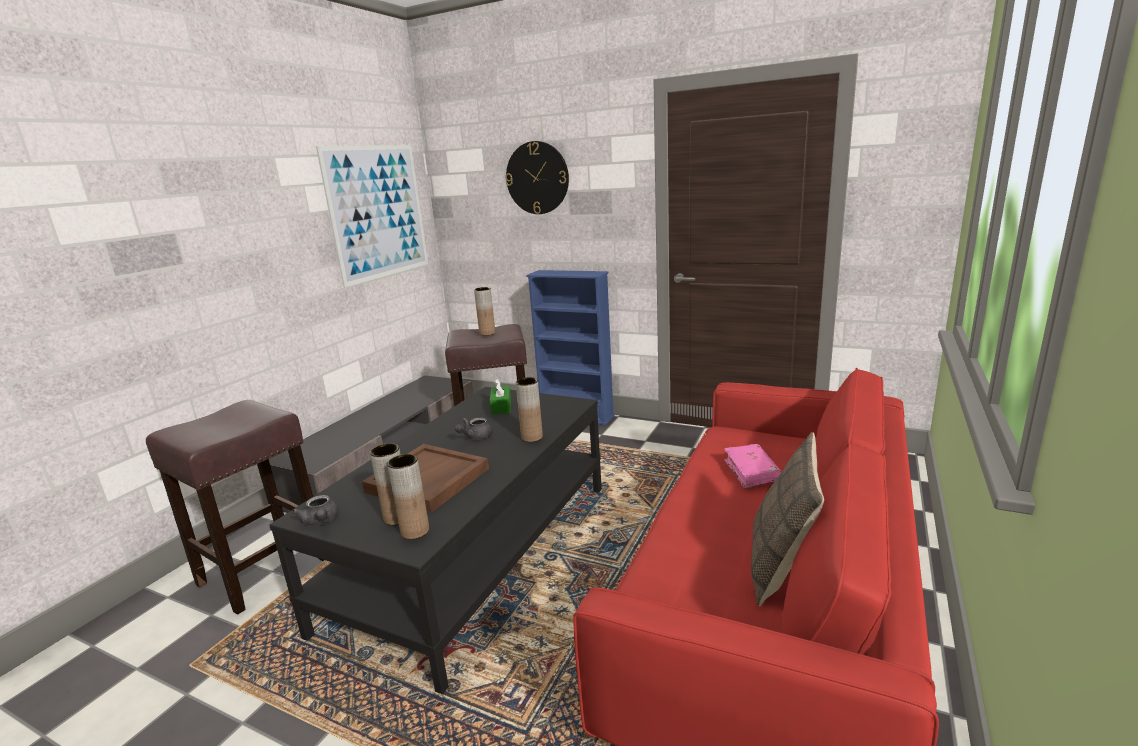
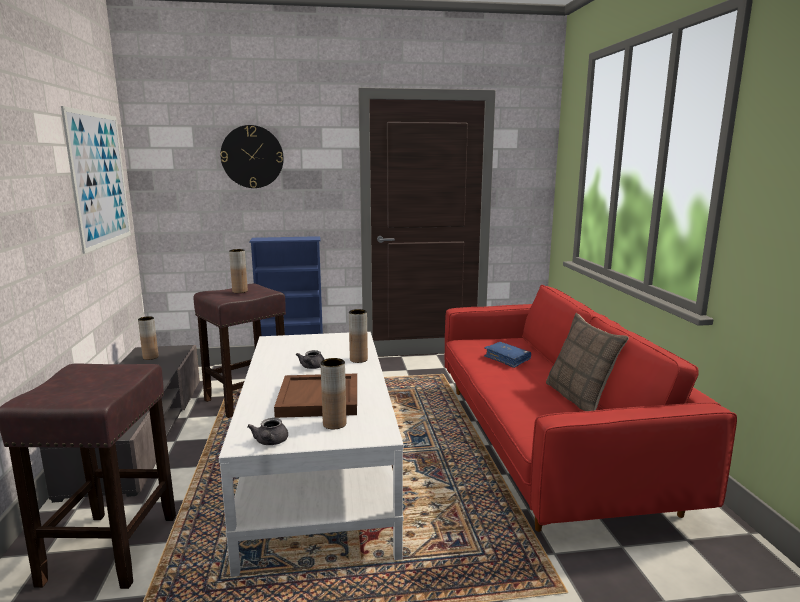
camera: 35 degrees left, 5 degrees down
black coffee table [269,387,602,694] -> white coffee table [219,332,404,577]
grey teapot [292,495,339,526] -> grey teapot turned 60 degrees clockwise [247,418,288,445]
brown vase [387,454,429,539] -> brown vase moved to [138,316,159,360]
green tissue box [490,379,511,415] -> none
pink book [724,444,782,489] -> blue book [484,342,531,368]

